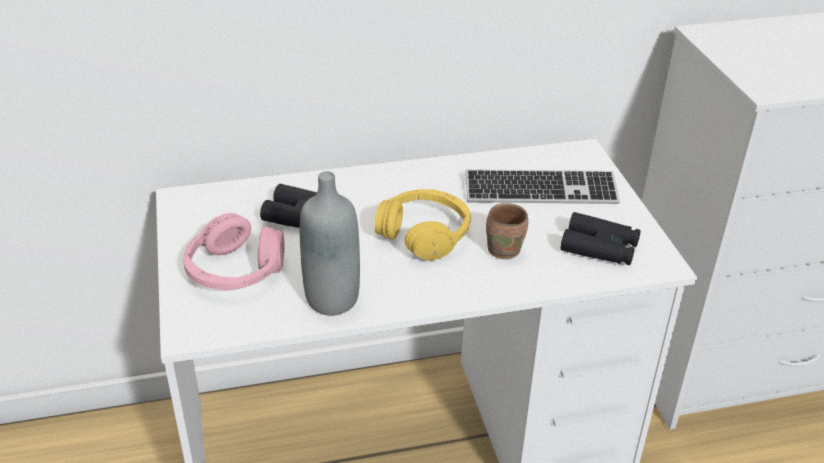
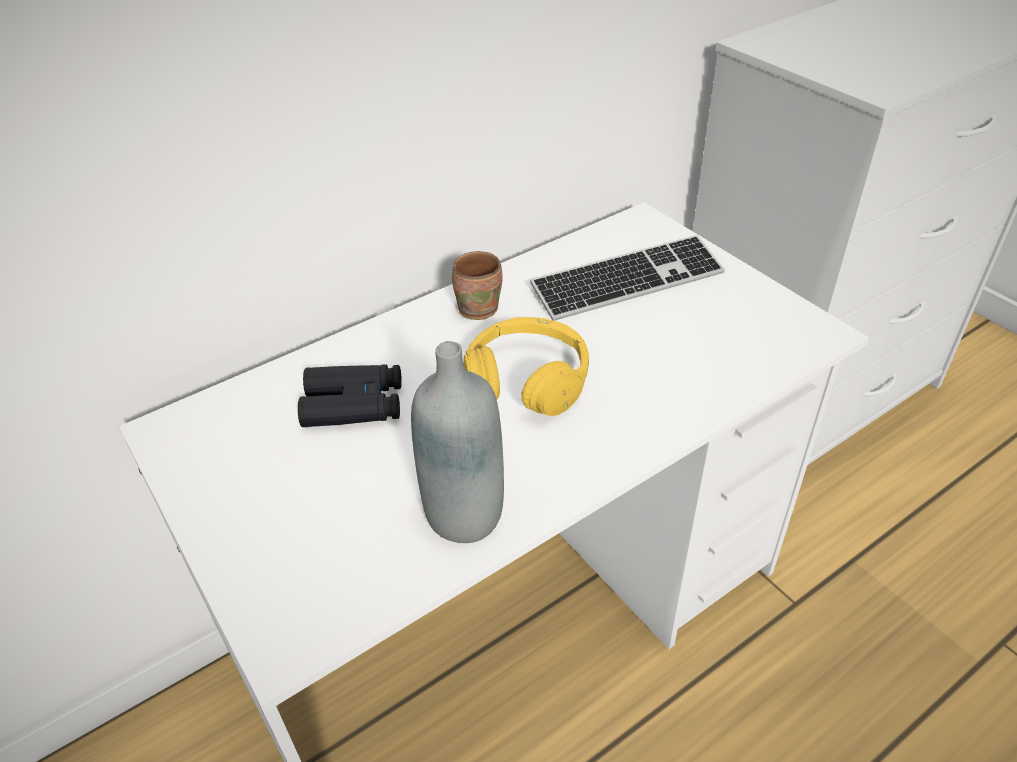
camera: 20 degrees left, 5 degrees up
pink headphones [183,213,285,290] -> none
brown mug [486,203,528,259] -> brown mug moved to [452,251,503,320]
black binoculars [561,212,641,265] -> none

